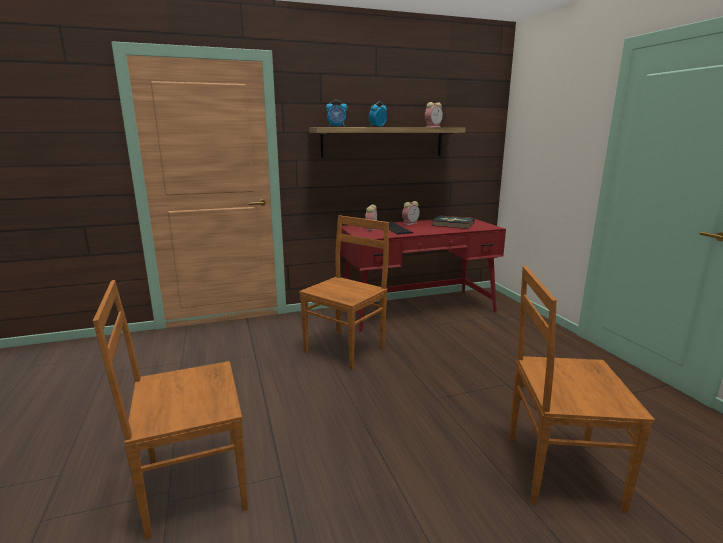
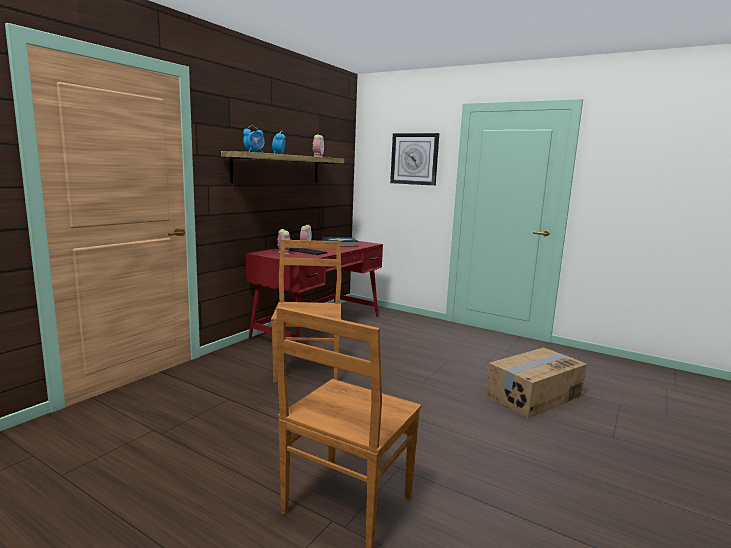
camera: 40 degrees left, 5 degrees down
brown chair [509,266,655,512] -> cardboard box [486,347,587,419]
none -> wall clock [390,133,439,186]

